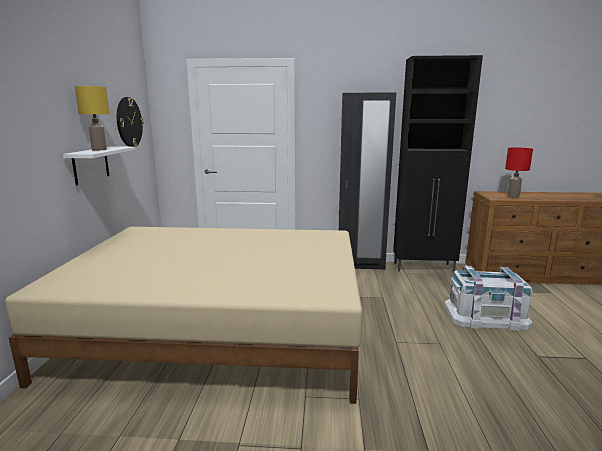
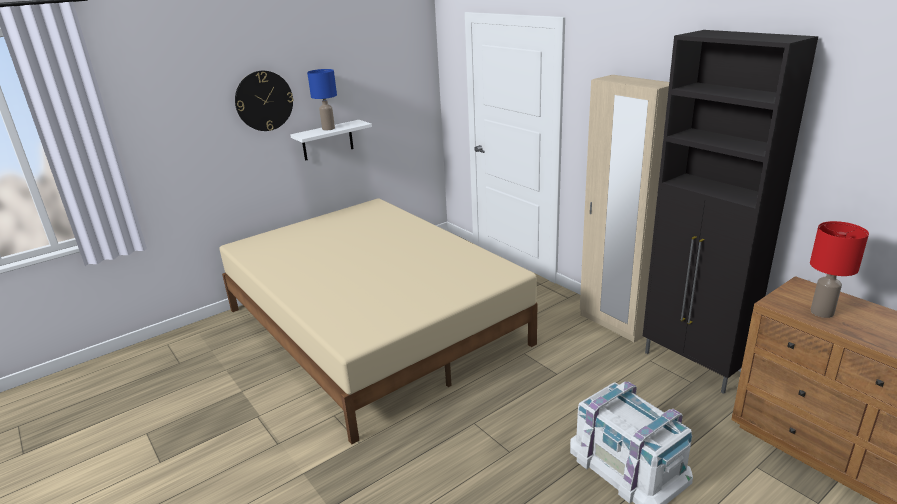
camera: 50 degrees right, 10 degrees up
yellow table lamp [75,86,109,151] -> blue table lamp [307,69,337,130]
wall clock [117,97,144,147] -> wall clock moved to [235,71,293,131]
black wardrobe [339,93,396,270] -> beige wardrobe [580,75,669,343]

